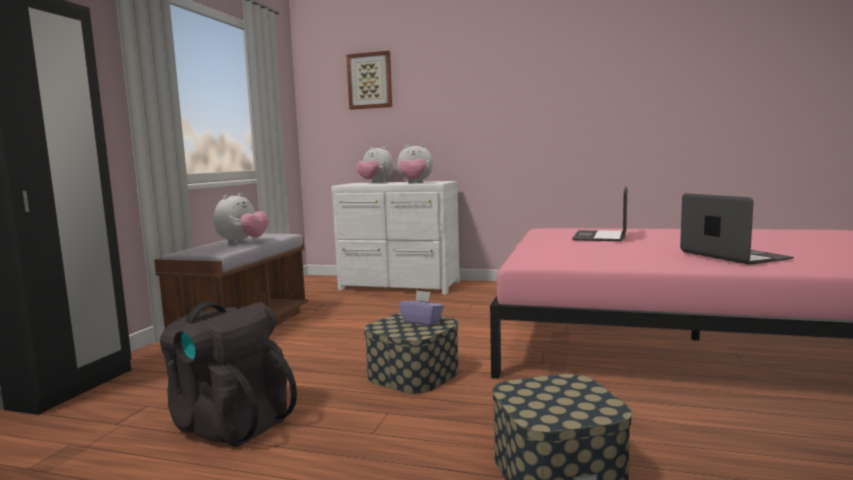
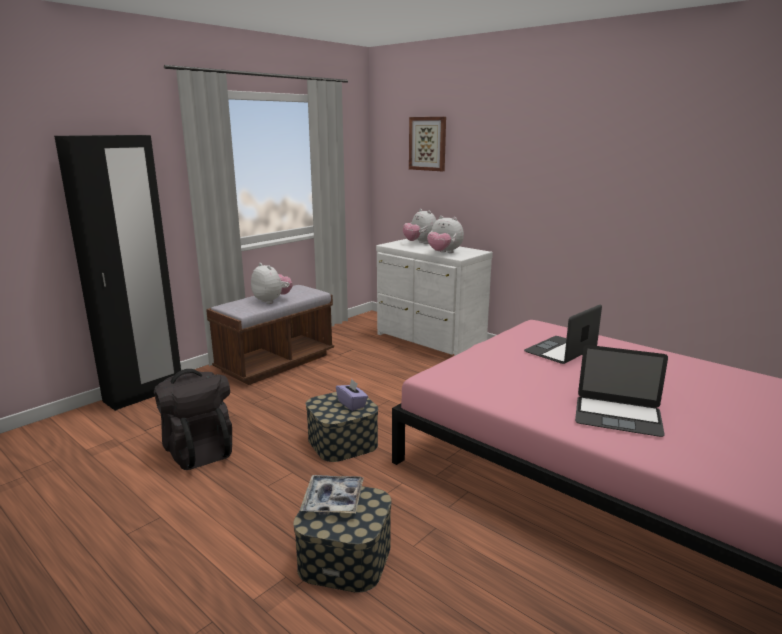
camera: 25 degrees right, 10 degrees up
plush toy [214,193,269,244] -> plush toy turned 90 degrees counterclockwise [251,263,292,304]
laptop [680,193,794,265] -> laptop turned 105 degrees clockwise [575,345,668,437]
none -> tray [300,475,364,515]

